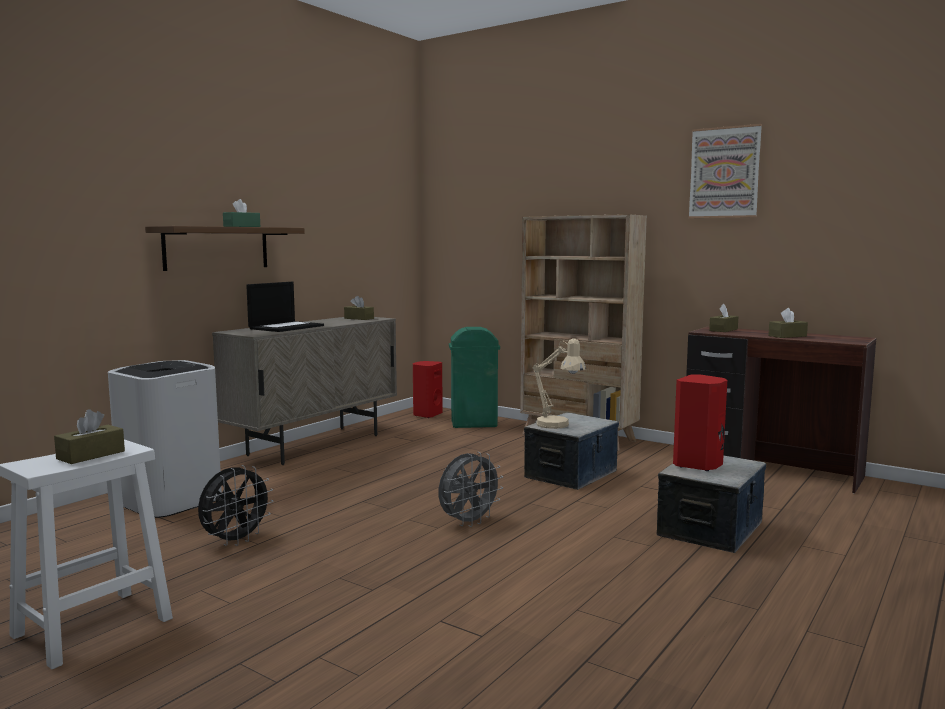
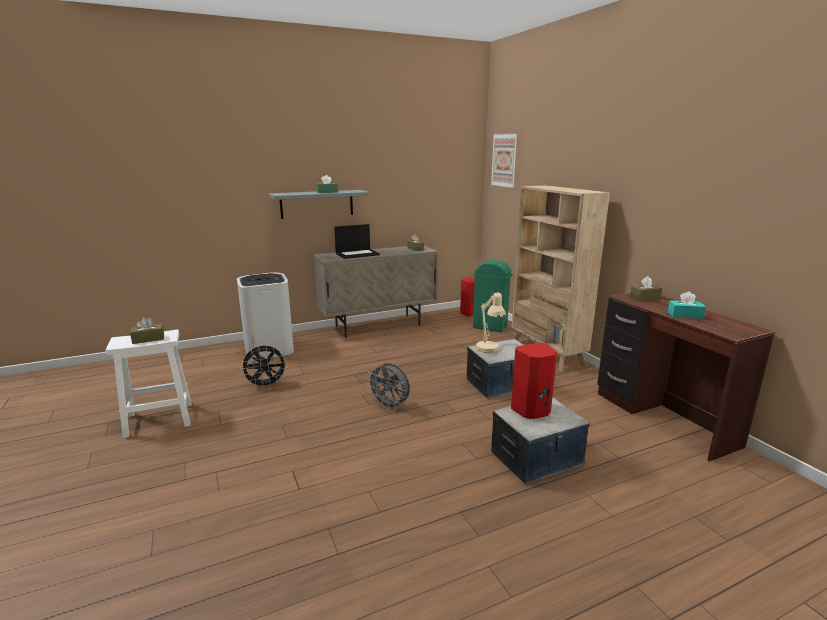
camera: 30 degrees right, 10 degrees up
brown shelf [145,226,305,271] -> grey shelf [269,190,369,219]
grey fan [439,452,503,527] -> grey fan turned 45 degrees clockwise [367,363,410,410]
picture [688,124,762,218] -> picture moved to [490,133,518,189]
brown tissue box [768,308,808,338] -> turquoise tissue box [668,291,706,319]

